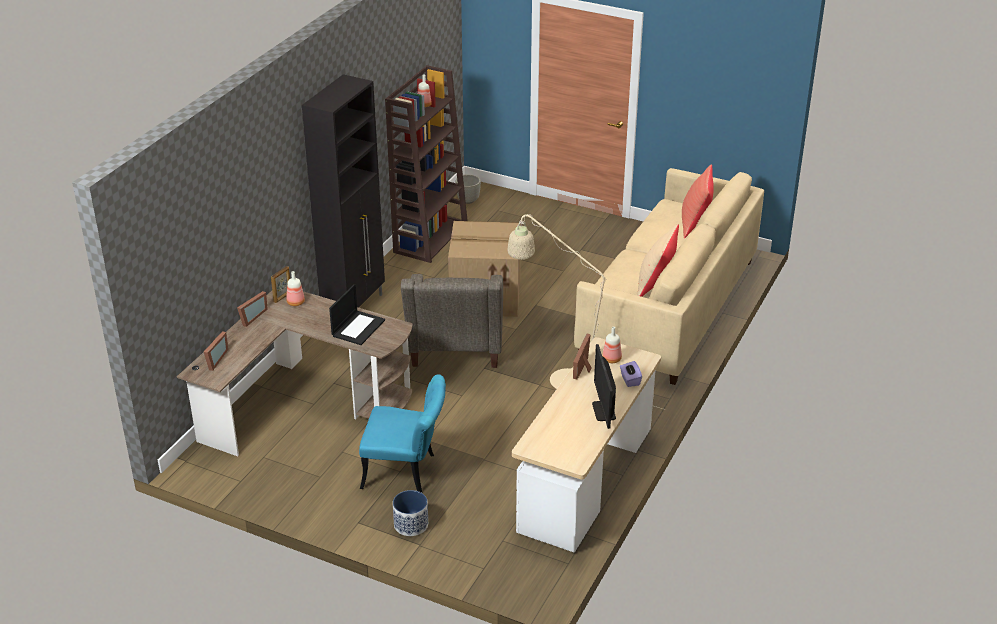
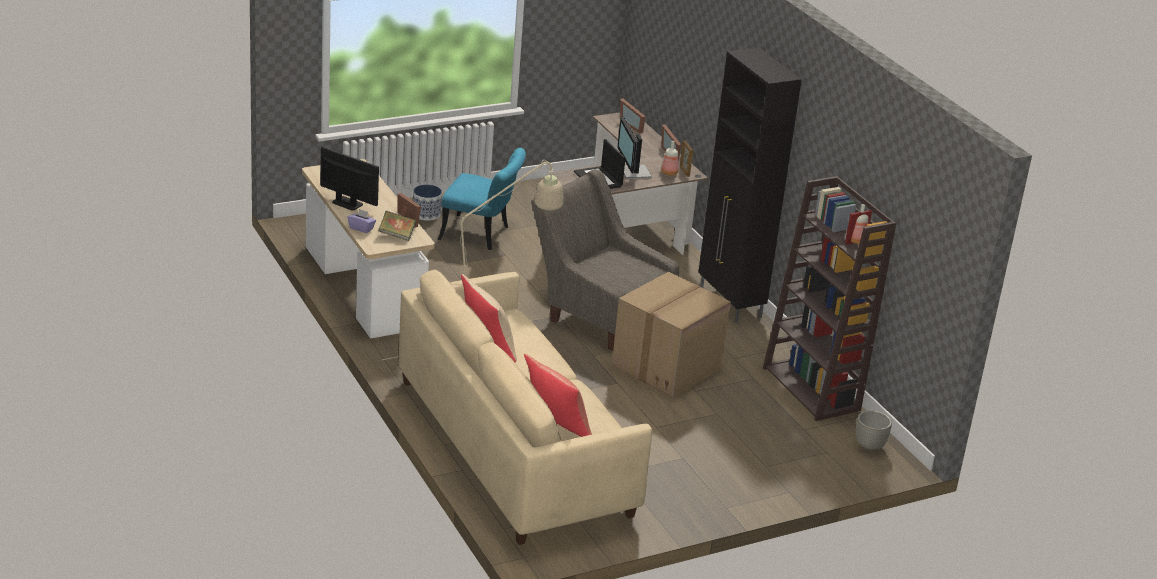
camera: 125 degrees right, 5 degrees down
turquoise chair [359,374,446,493] -> turquoise chair turned 120 degrees counterclockwise [438,148,526,250]
bottle [602,327,622,363] -> book [379,211,416,241]
none -> monitor [617,117,652,179]

